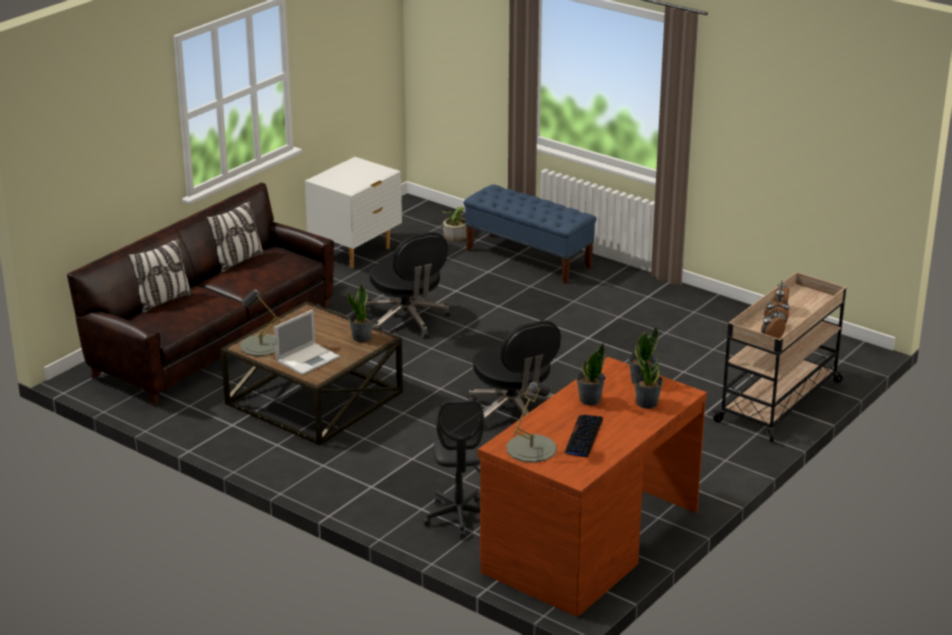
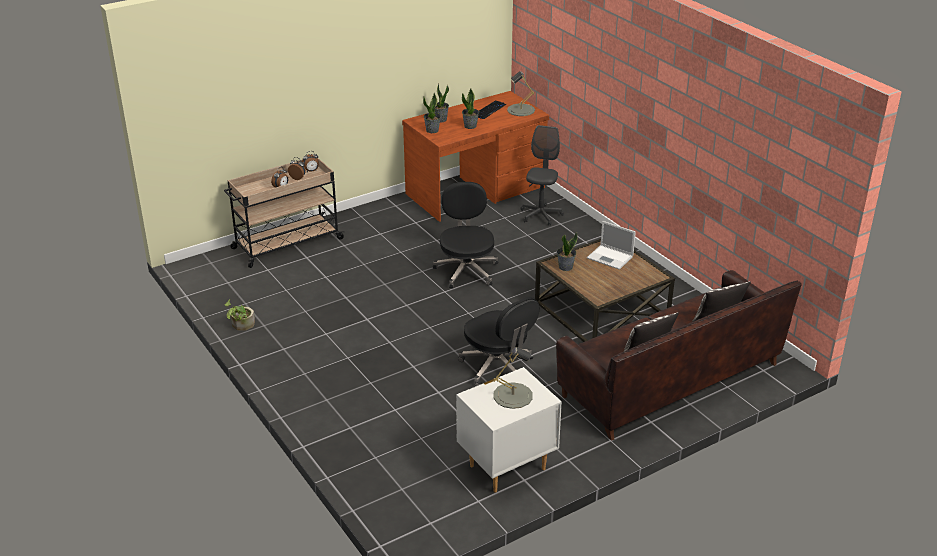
camera: 160 degrees left, 5 degrees up
grey table lamp [240,289,280,356] -> grey table lamp moved to [493,347,533,409]
laptop [274,310,340,375] -> laptop turned 120 degrees counterclockwise [587,221,636,270]
black office chair [366,232,450,338] -> black office chair turned 150 degrees clockwise [458,297,540,386]
potted plant [442,206,466,241] -> potted plant moved to [225,299,255,331]
blue bench [464,185,596,284] -> none

